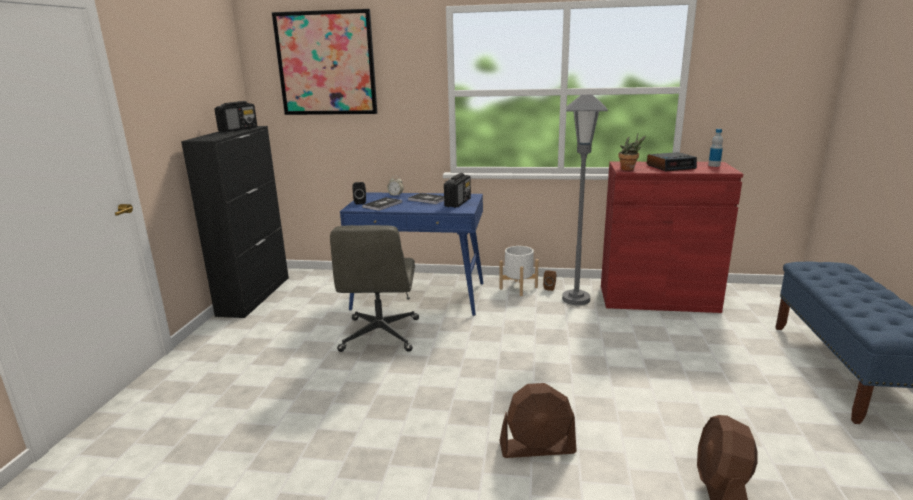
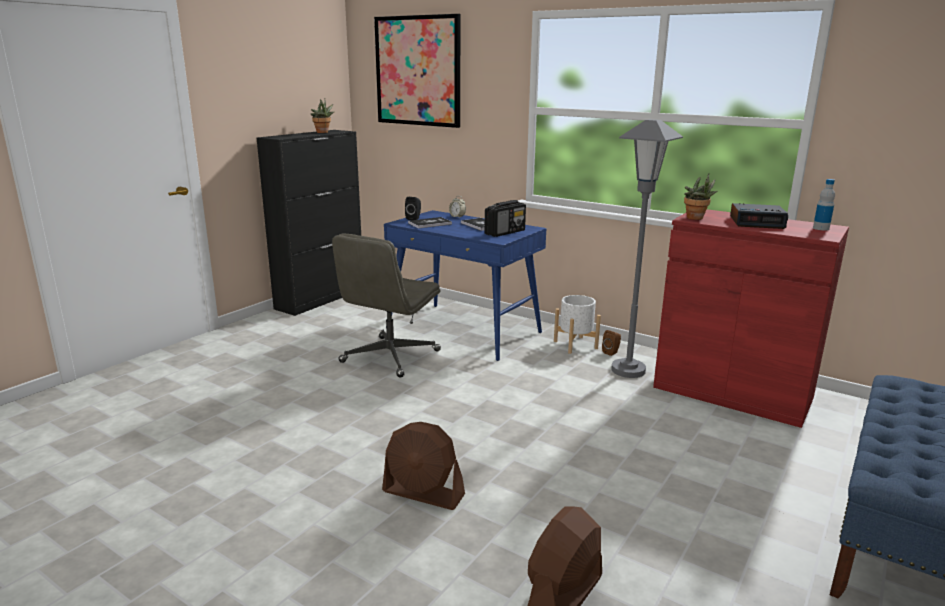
camera: 25 degrees right, 0 degrees up
radio [214,101,257,132] -> potted plant [311,99,335,133]

